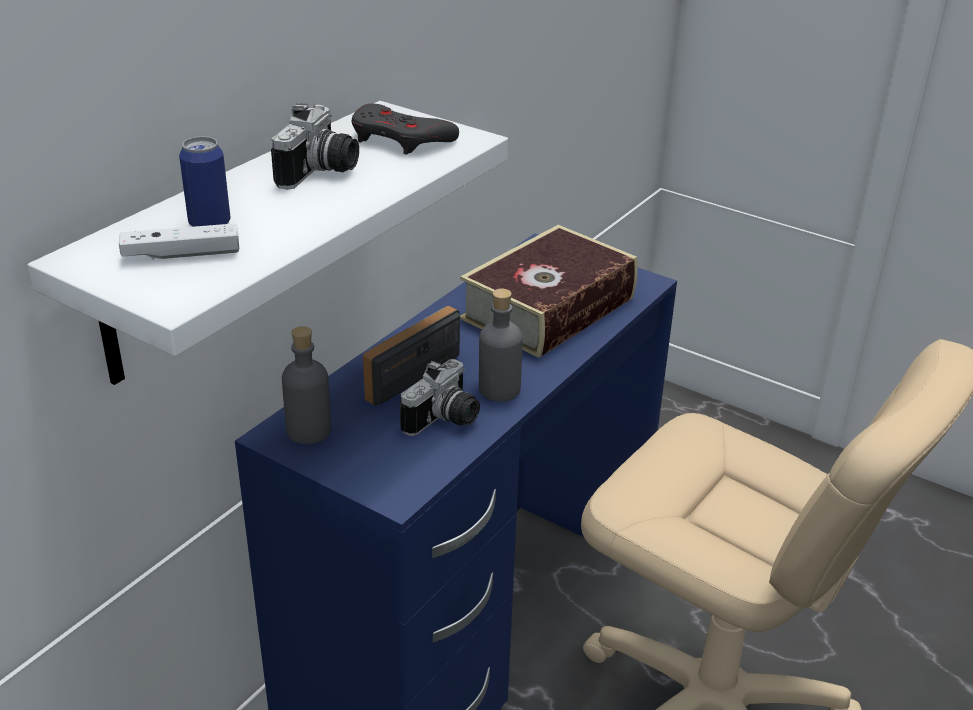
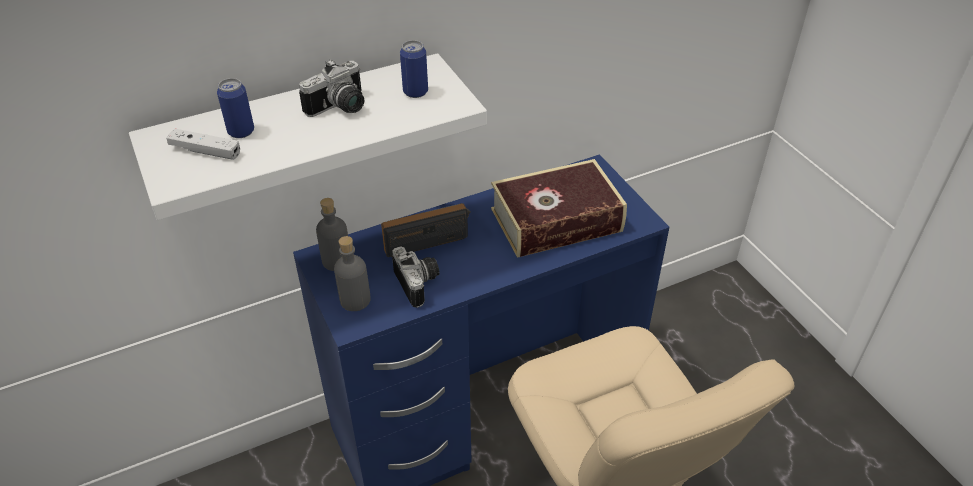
camera: 30 degrees right, 10 degrees up
grey game controller [352,104,459,155] -> can [400,40,428,98]
camera [400,359,480,436] -> camera turned 90 degrees counterclockwise [392,246,440,308]
grey bottle [479,289,523,402] -> grey bottle moved to [334,236,371,311]

